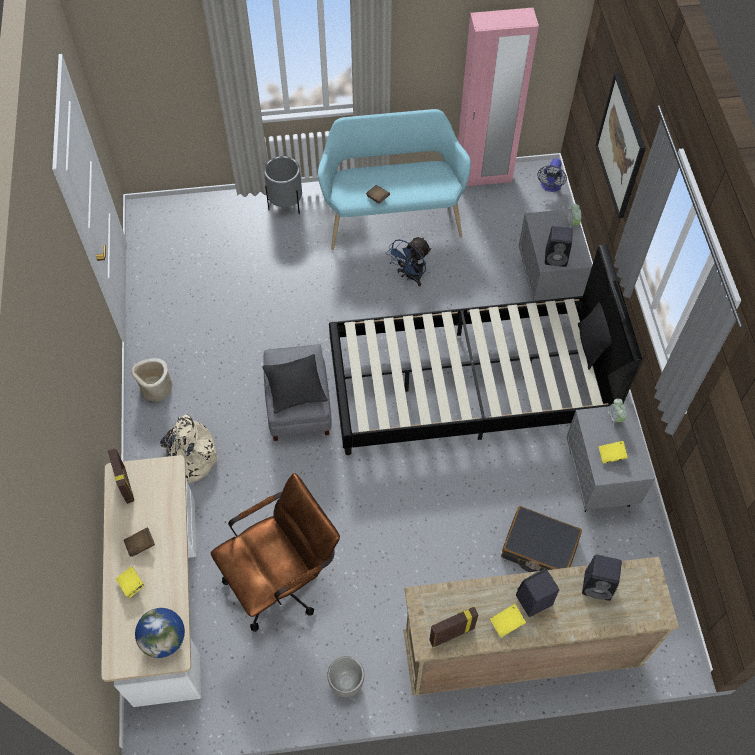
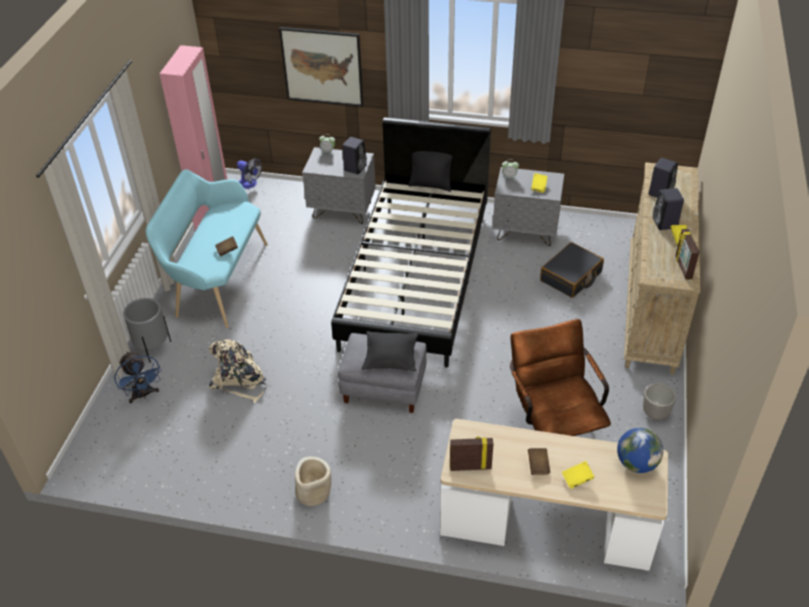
camera: 70 degrees left, 15 degrees down
beige backpack [160,414,220,484] -> beige backpack moved to [208,339,267,403]
blue fan [386,237,431,287] -> blue fan moved to [114,351,161,403]

